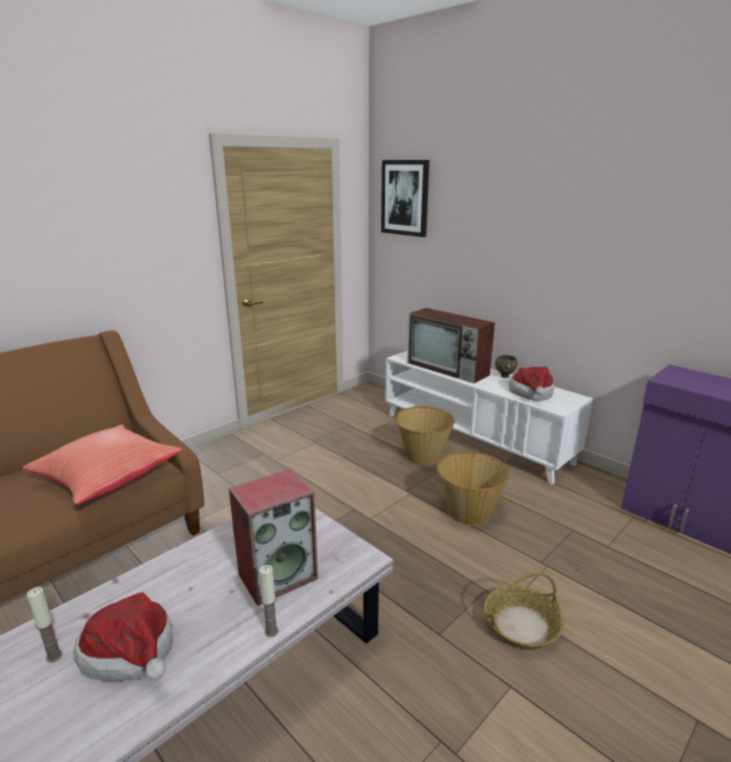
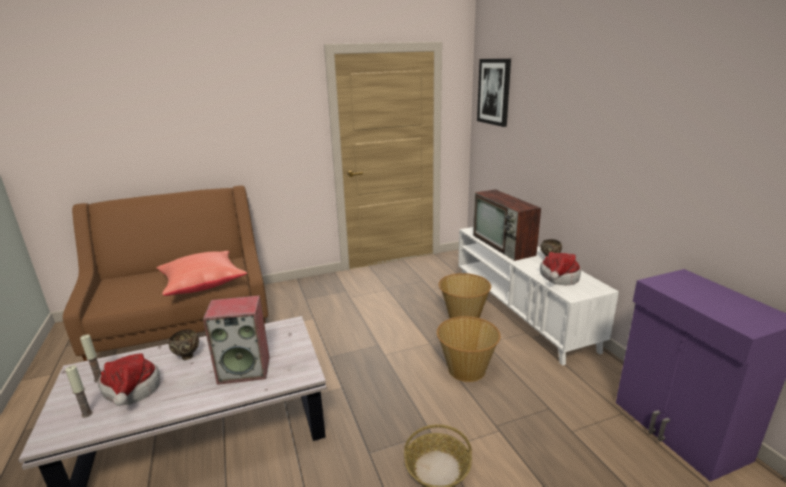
camera: 25 degrees right, 0 degrees up
candle [259,565,278,637] -> candle moved to [65,365,93,418]
none -> brown bowl [169,330,199,360]

